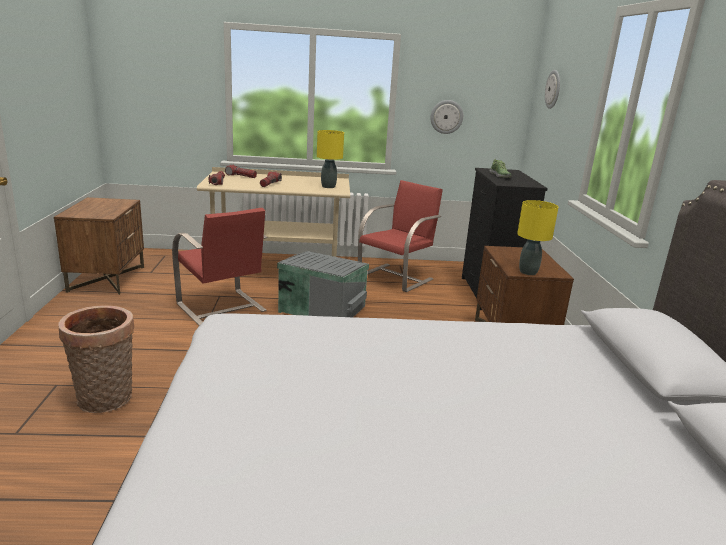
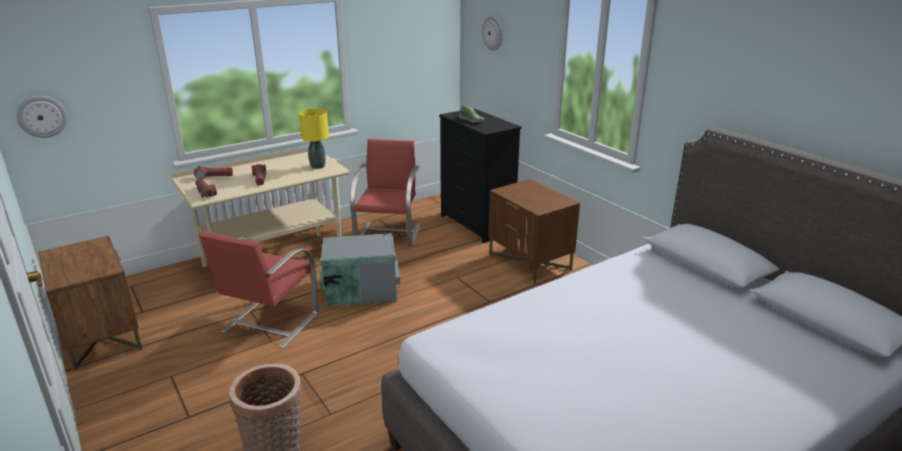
camera: 30 degrees left, 5 degrees up
red chair [172,208,267,326] -> red chair turned 90 degrees clockwise [199,231,318,348]
wall clock [430,100,463,134] -> wall clock moved to [16,96,67,138]
yellow table lamp [517,200,558,275] -> none

